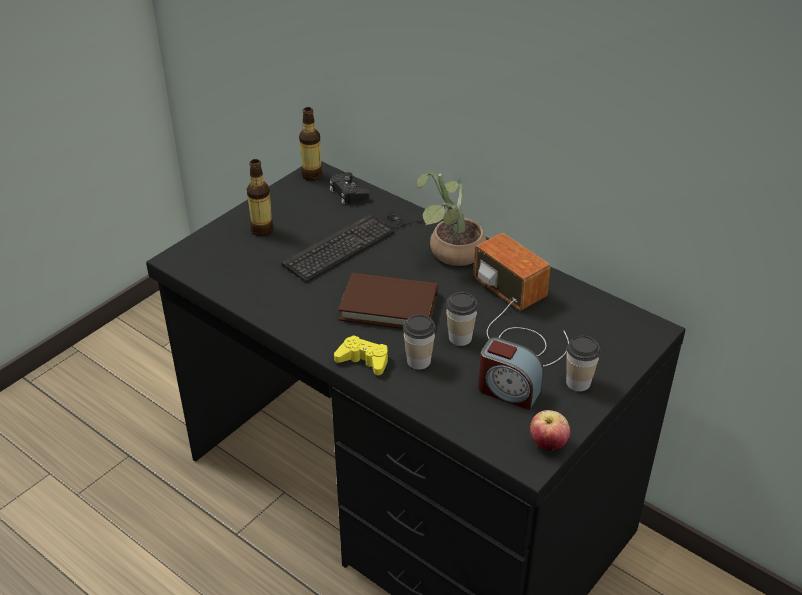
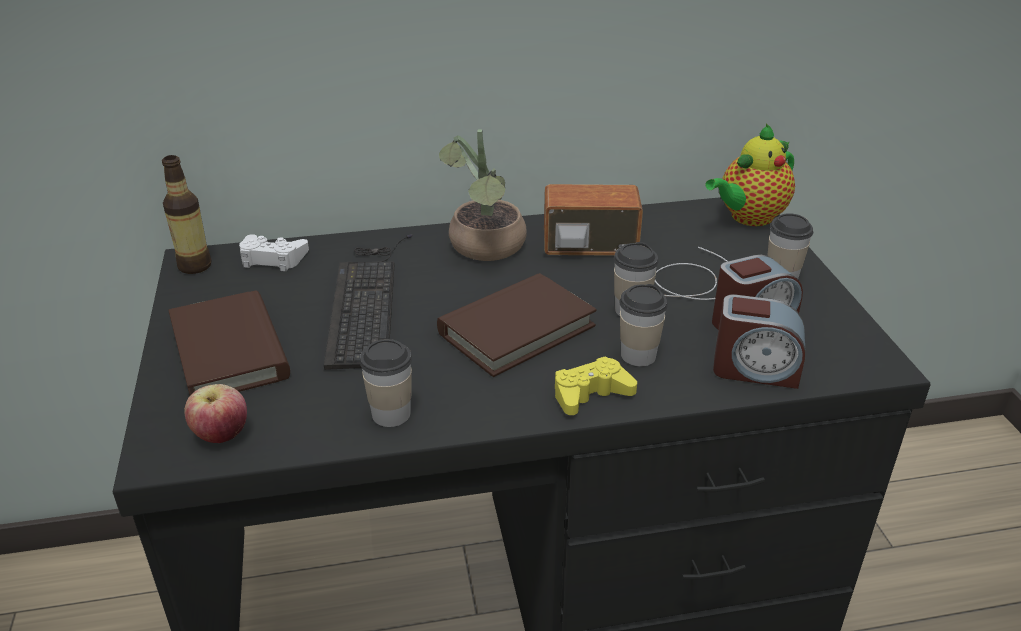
camera: 50 degrees left, 5 degrees down
bottle [247,159,274,236] -> brown book [168,290,290,395]
black game controller [330,172,369,204] -> white game controller [239,234,309,272]
apple [530,410,570,451] -> apple moved to [184,384,247,443]
none -> cup [360,339,412,427]
none -> teapot [706,124,795,226]
none -> alarm clock [713,294,806,389]

